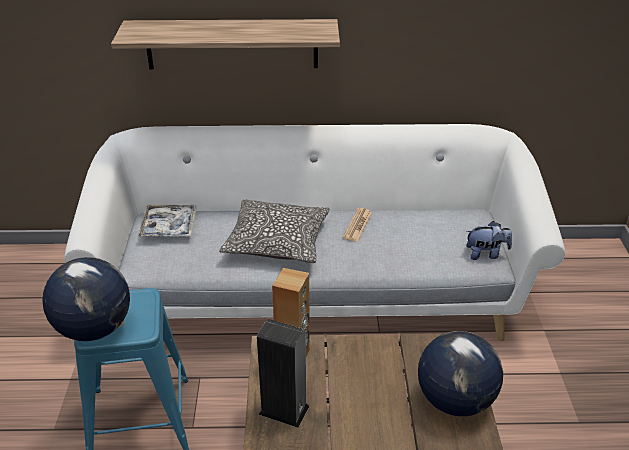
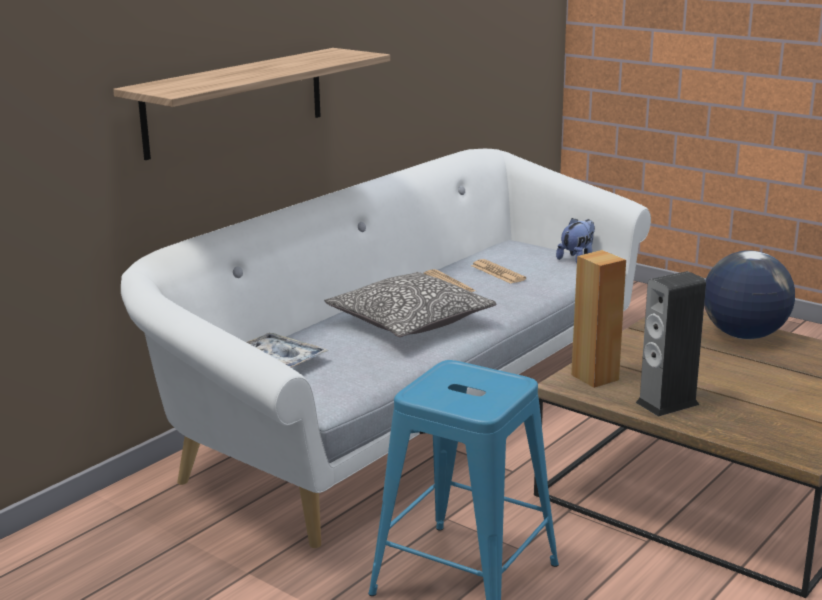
camera: 50 degrees left, 15 degrees down
globe [43,257,130,341] -> none
none -> newspaper [471,259,526,284]

